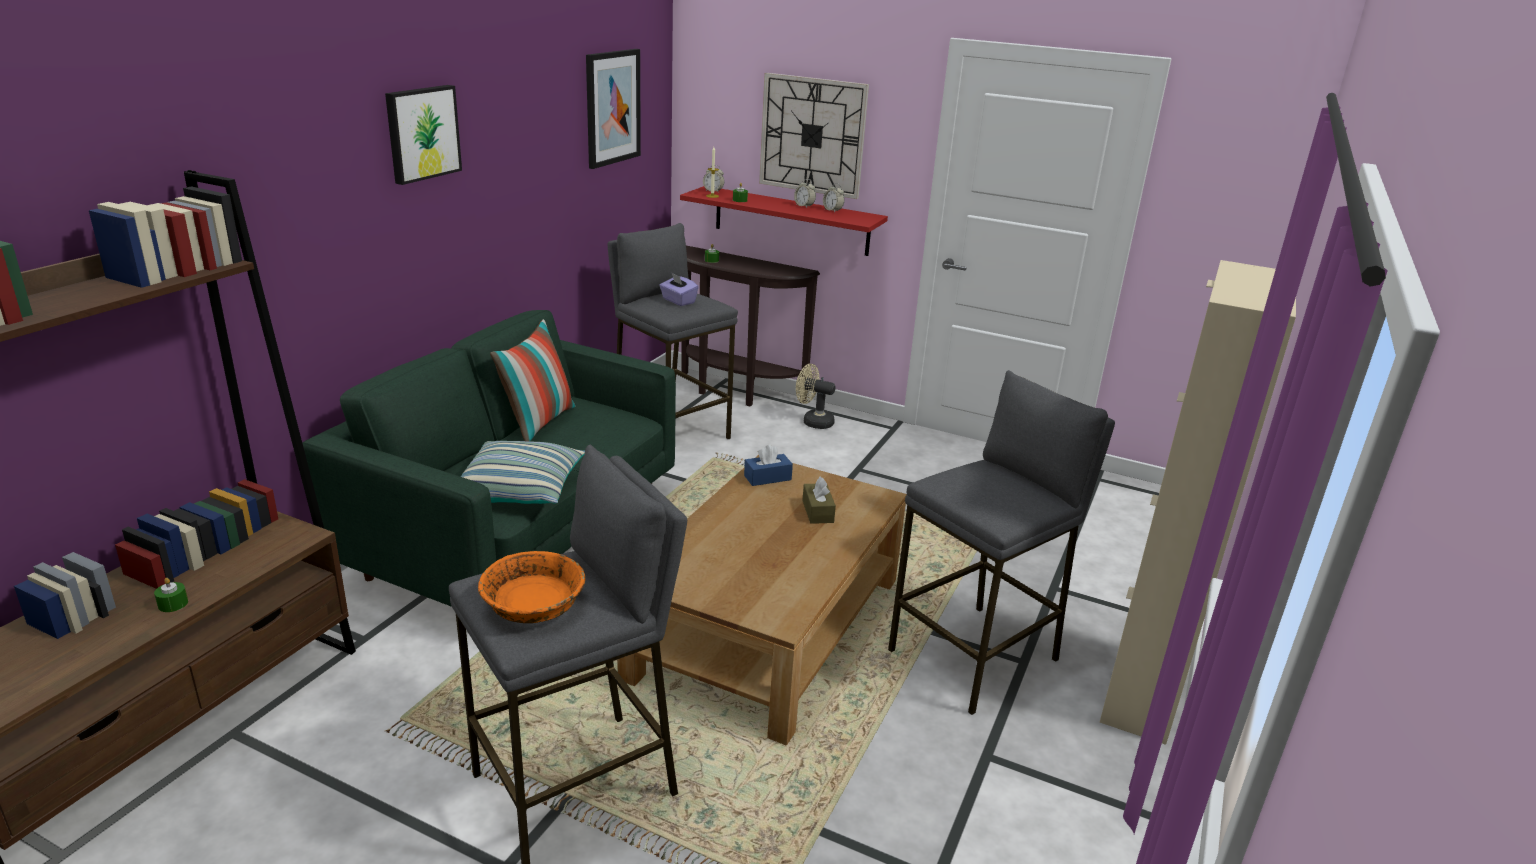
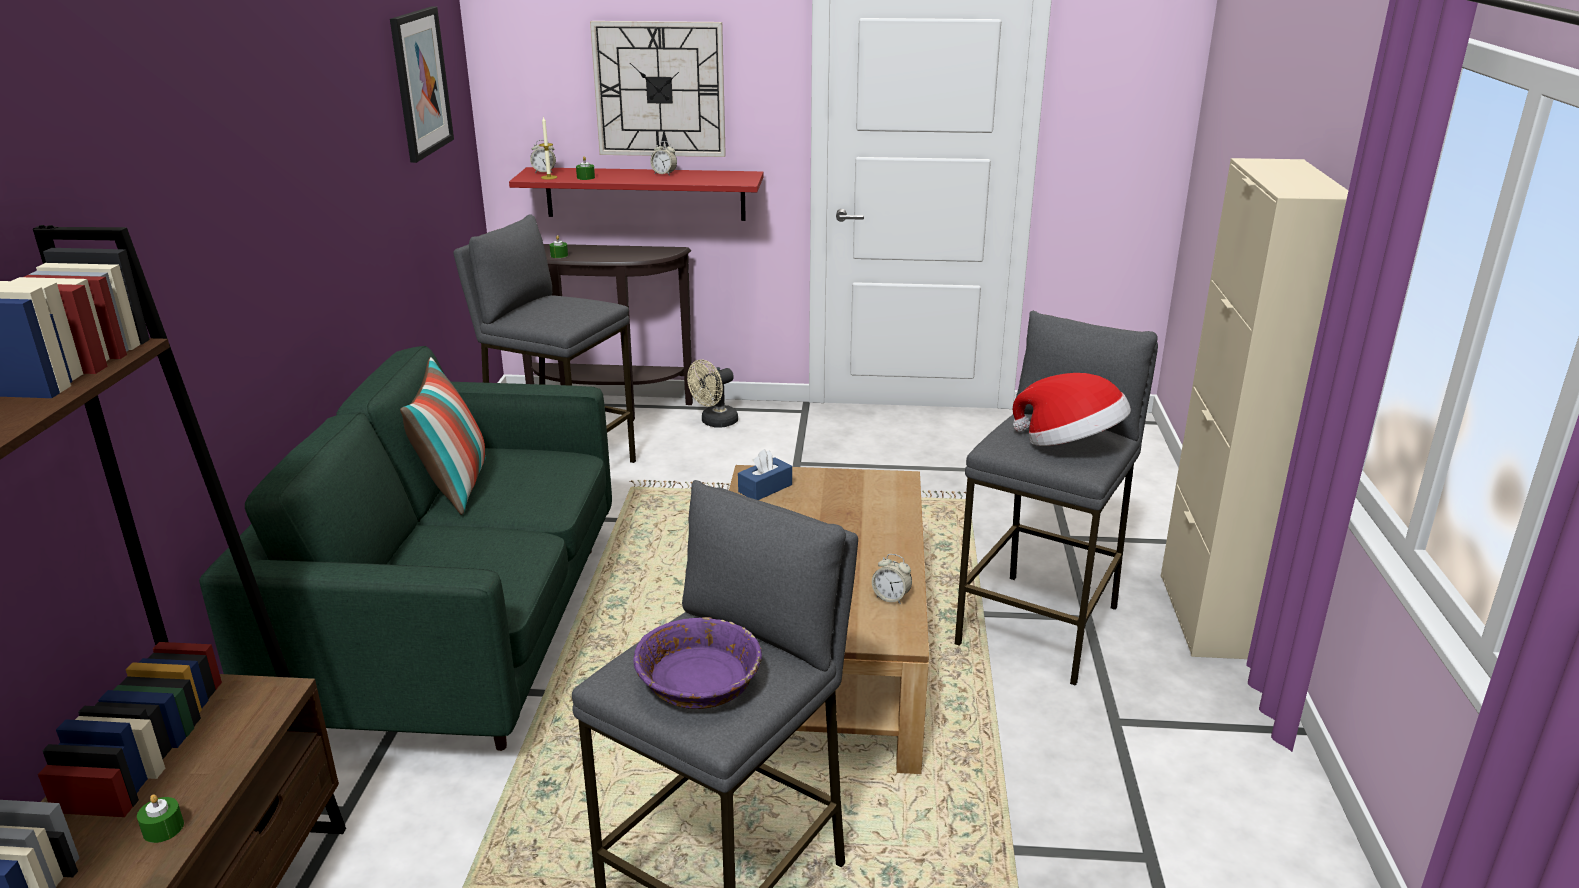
camera: 20 degrees left, 0 degrees up
picture [385,85,462,185] -> none
pillow [461,441,585,504] -> none
orange bowl [478,551,585,623] -> purple bowl [633,617,762,709]
purple tissue box [659,272,699,306] -> none
beige fan [796,364,836,429] -> beige fan turned 45 degrees counterclockwise [687,360,738,428]
brown tissue box [802,477,836,524] -> none
alarm clock [823,183,844,212] -> alarm clock moved to [872,554,912,604]
none -> hat [1013,373,1131,446]

